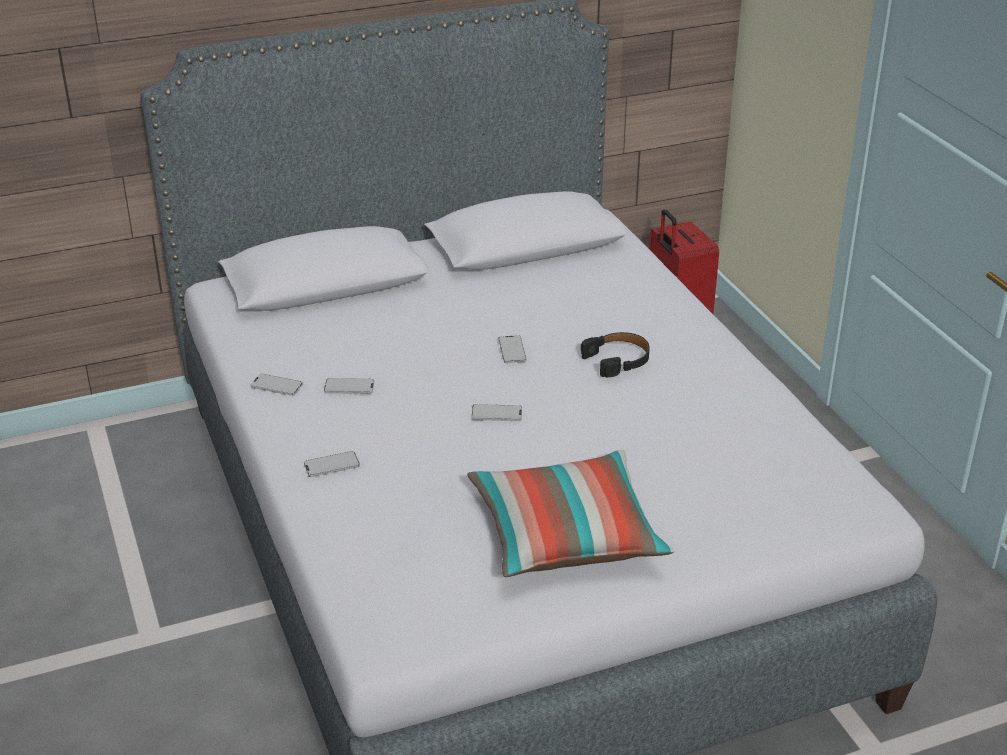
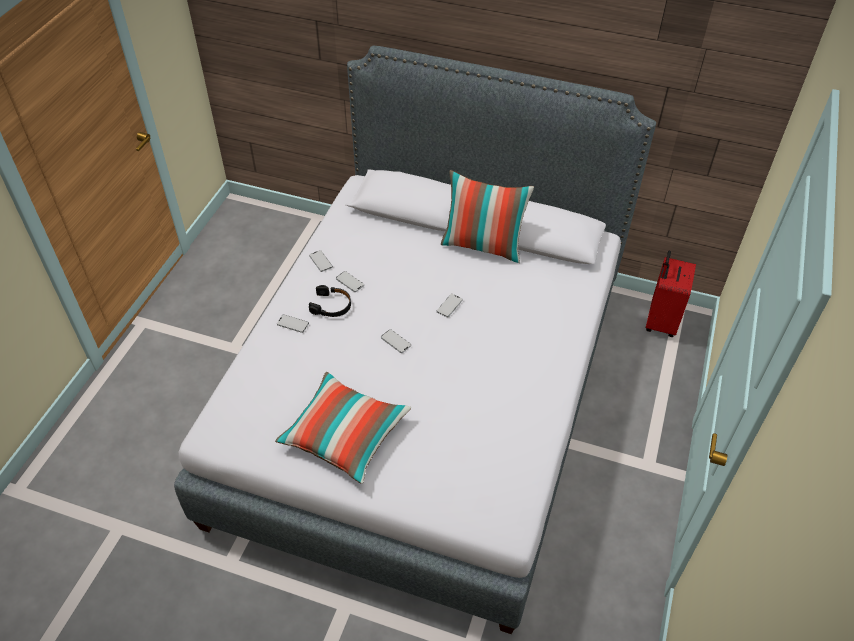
camera: 40 degrees right, 15 degrees up
black headphones [581,332,650,377] -> black headphones moved to [309,285,351,317]
none -> pillow [441,170,534,263]

